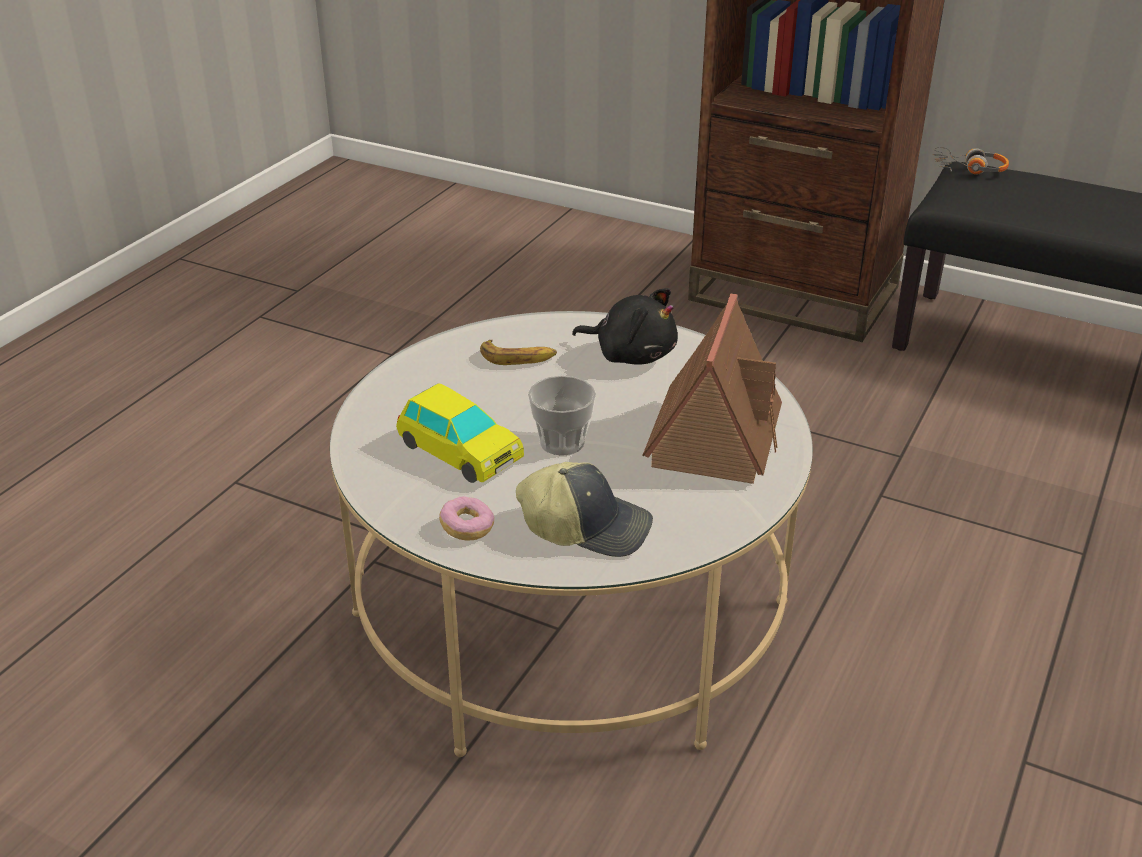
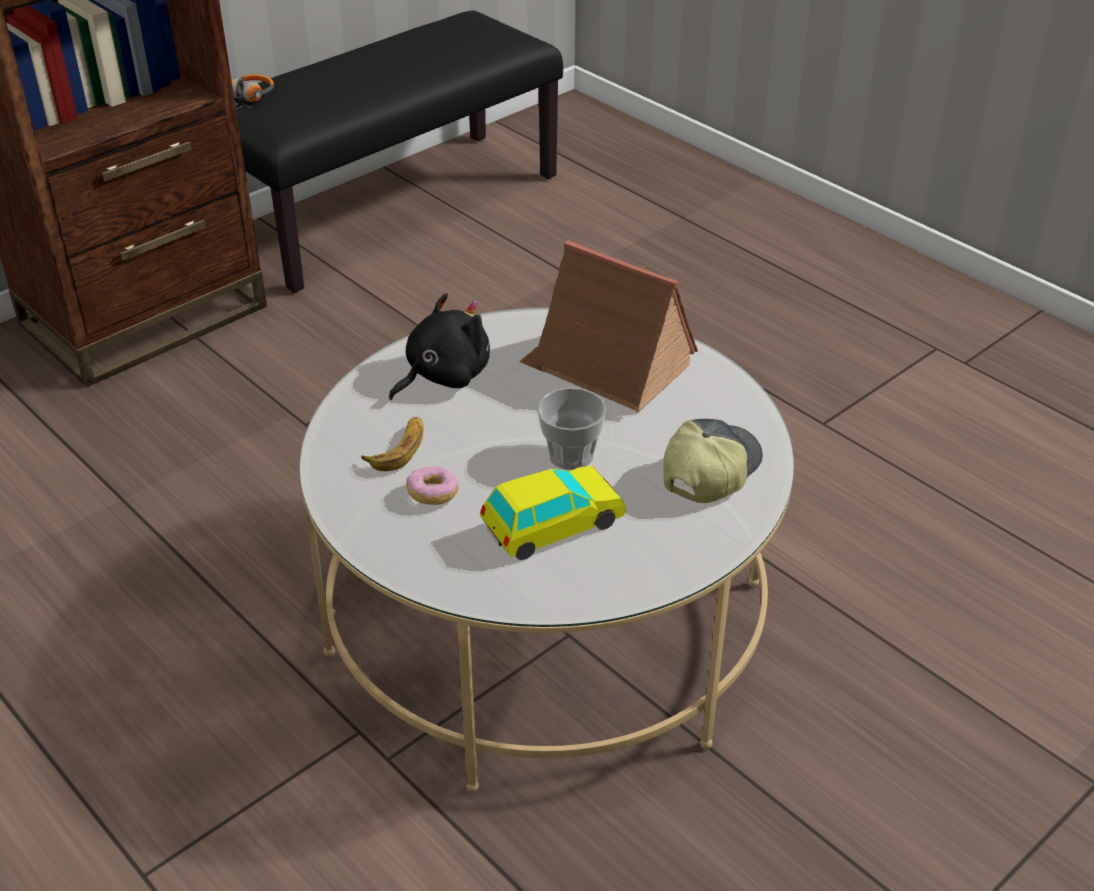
camera: 70 degrees left, 5 degrees up
donut [439,496,494,541] -> donut moved to [406,467,459,505]

